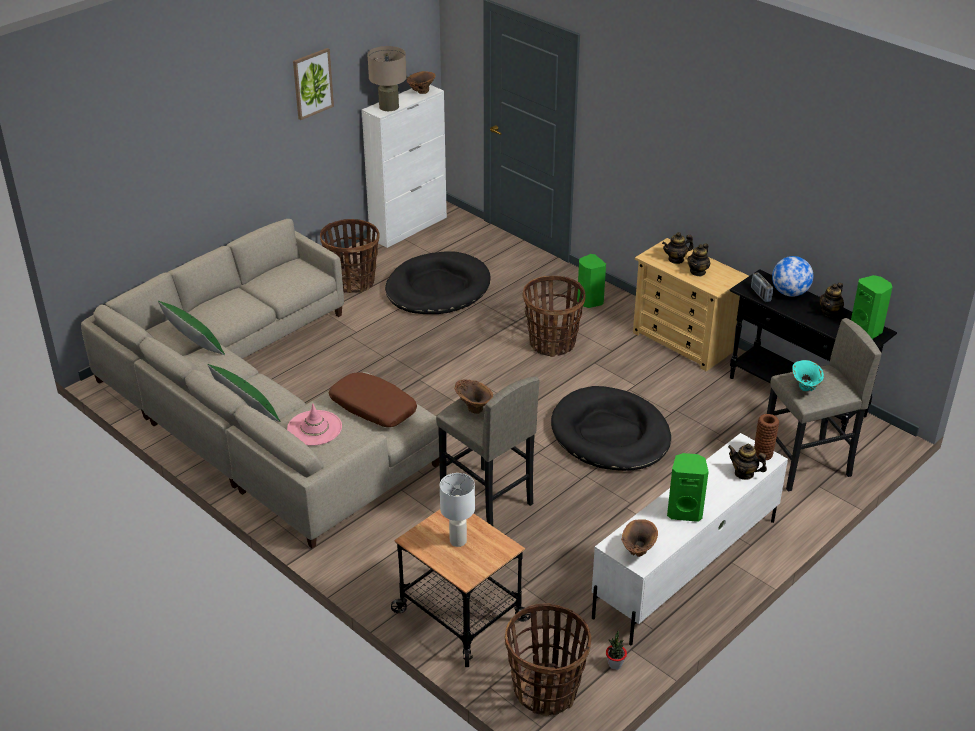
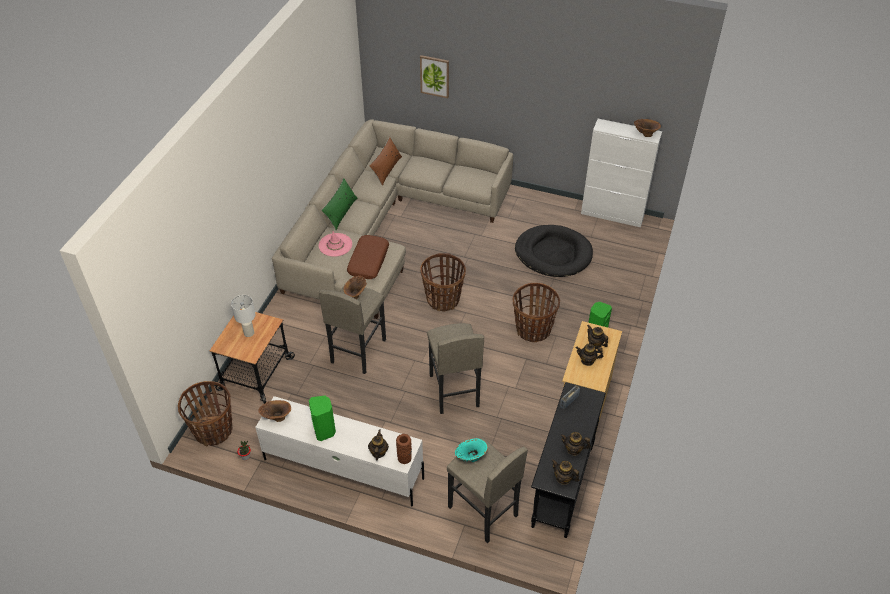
camera: 65 degrees right, 10 degrees up
green pillow [158,301,225,355] -> brown pillow [369,137,402,186]
picture [293,48,334,120] -> picture moved to [420,55,449,98]
basket [320,219,380,293] -> basket moved to [420,253,466,312]
beige table lamp [367,46,407,111] -> none
black dog bed [551,386,671,471] -> grey stool [427,323,484,414]
globe [772,256,813,297] -> none
green speaker [851,275,892,339] -> teapot [552,459,579,485]

